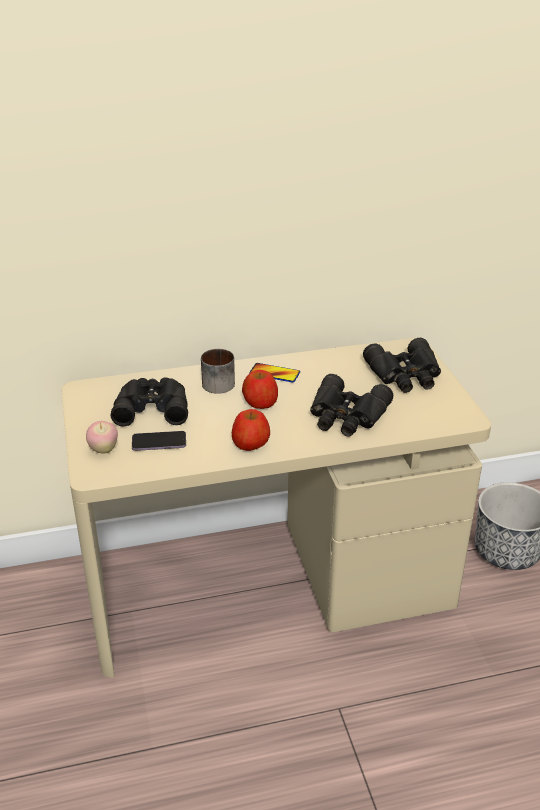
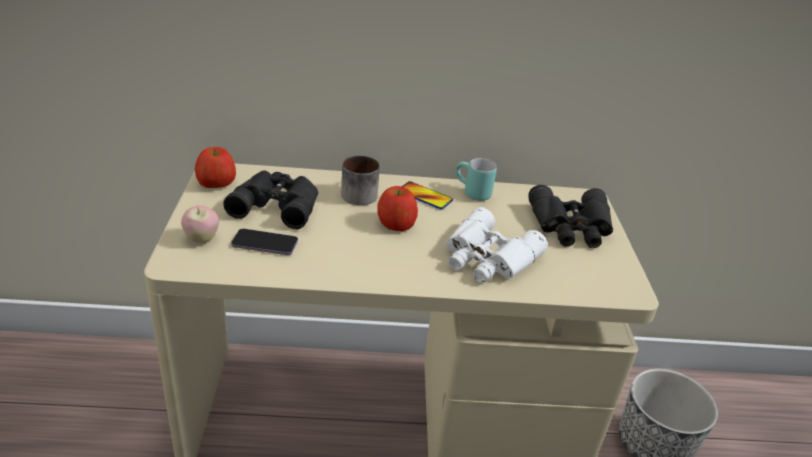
camera: 10 degrees right, 0 degrees up
apple [232,409,270,451] -> apple moved to [195,147,236,188]
black binoculars [310,374,393,437] -> white binoculars [446,207,548,283]
none -> turquoise mug [456,158,497,201]

